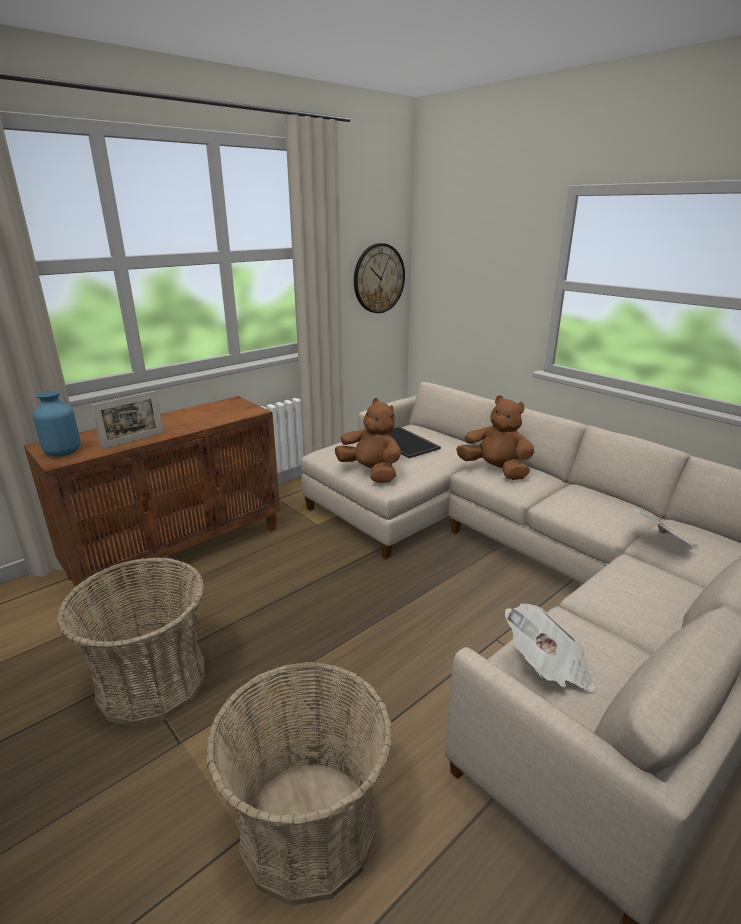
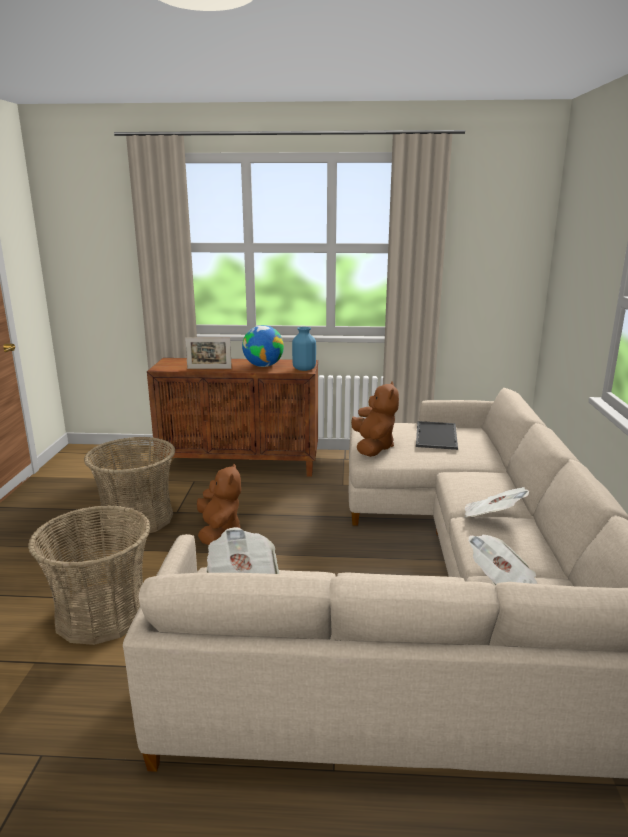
camera: 45 degrees right, 5 degrees down
blue vase [32,391,81,457] -> blue vase moved to [292,327,316,371]
wall clock [354,243,405,313] -> none
brown plush toy [456,395,534,480] -> brown plush toy moved to [197,464,241,545]
none -> globe [242,325,284,367]
none -> newspaper [464,487,529,518]

